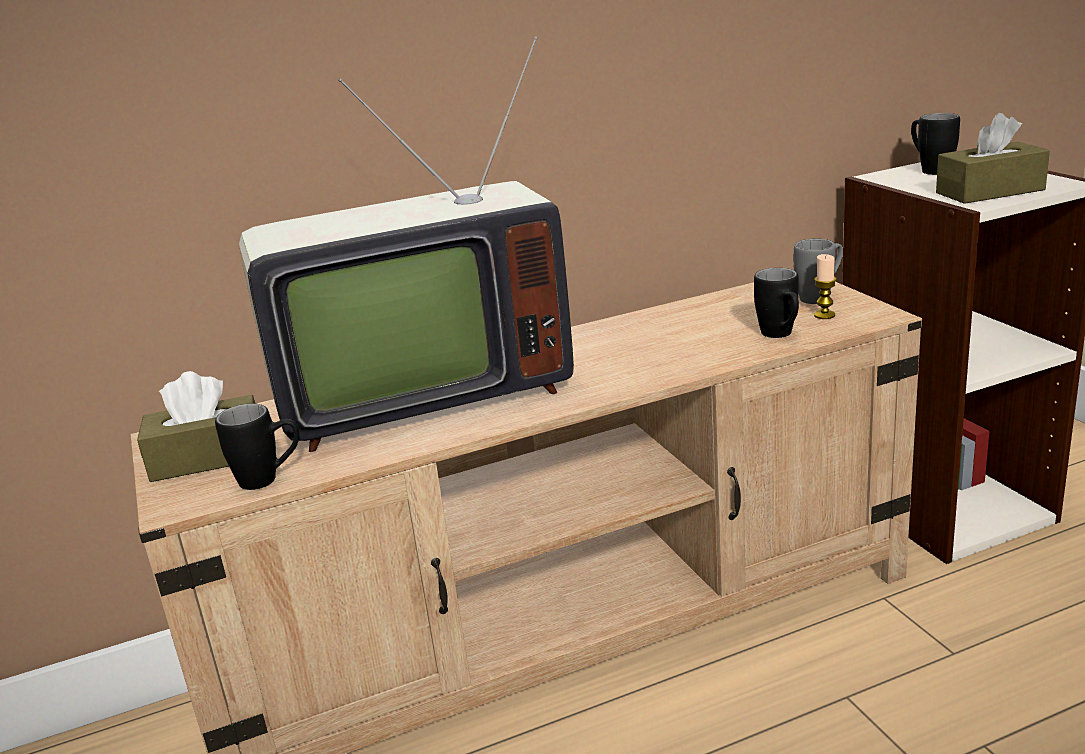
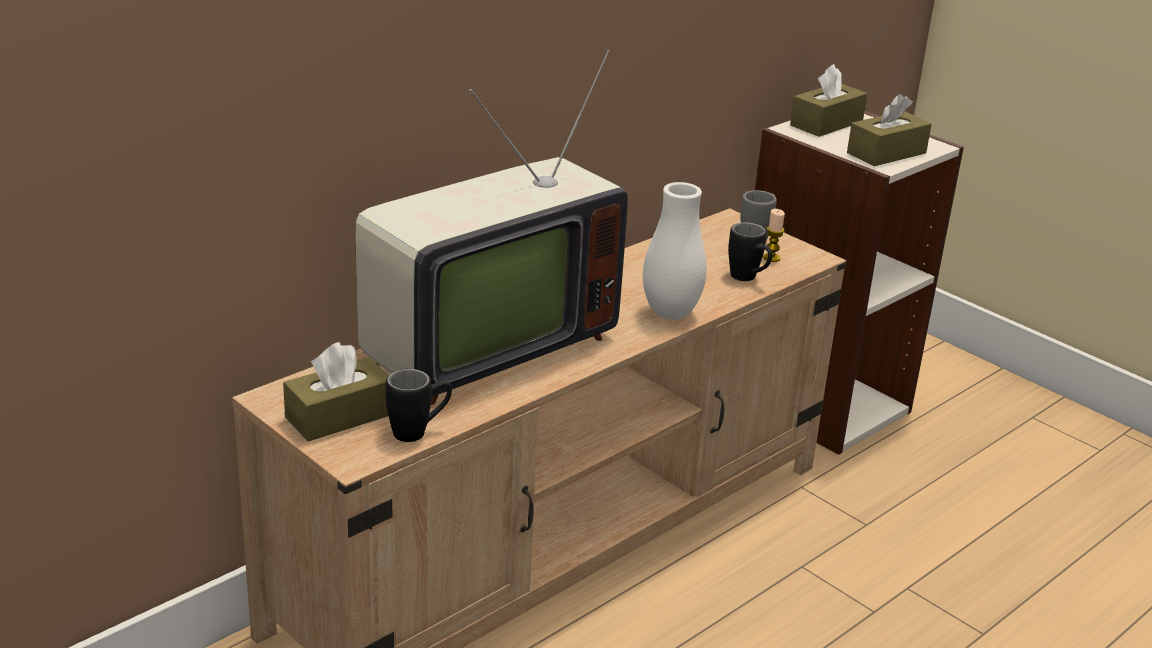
camera: 25 degrees left, 5 degrees up
black mug [911,113,960,175] -> brown tissue box [790,64,867,137]
none -> white vase [643,182,707,320]

